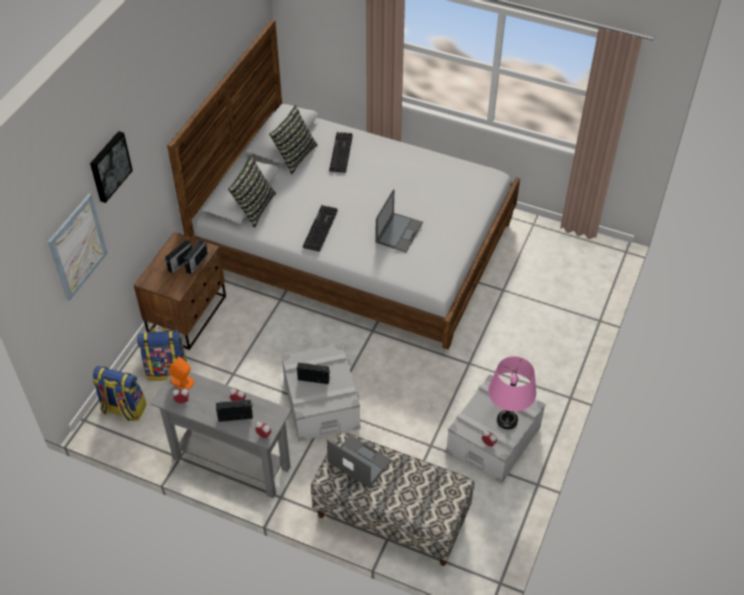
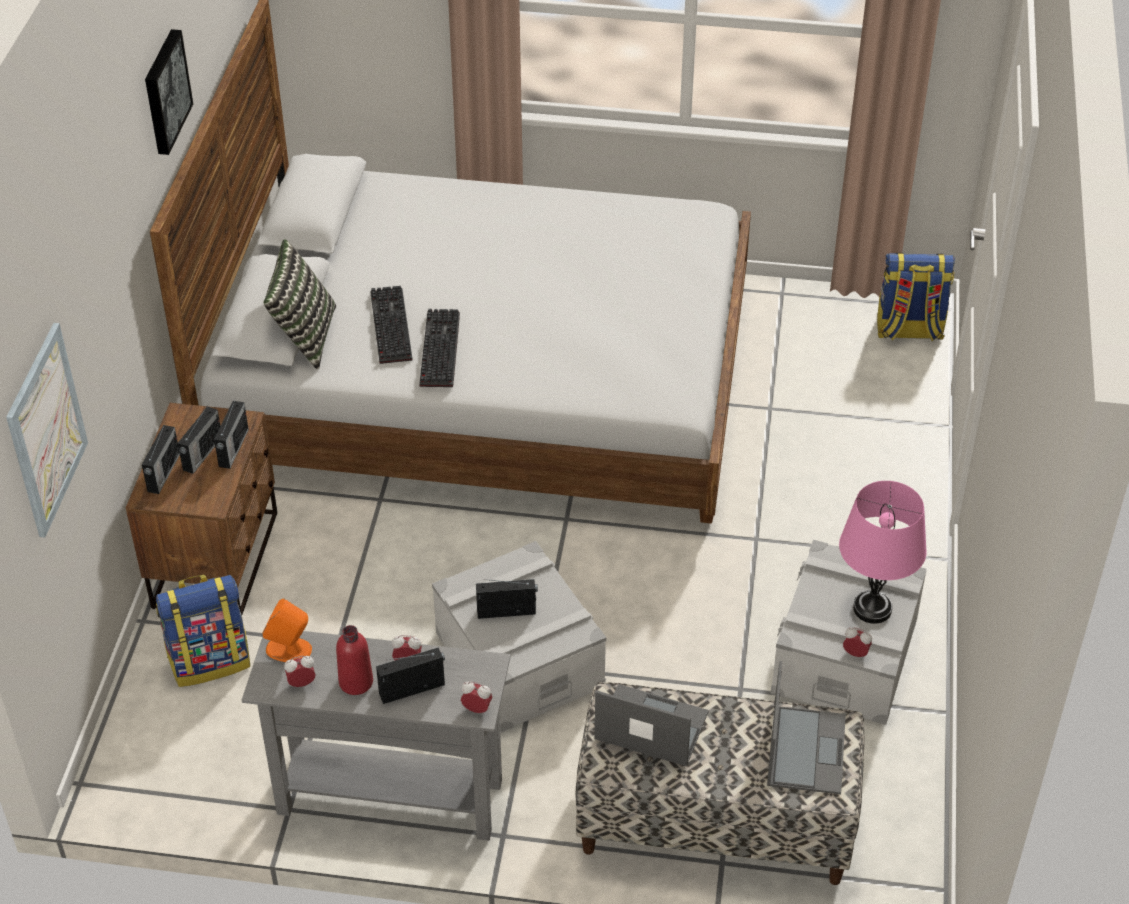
camera: 15 degrees left, 5 degrees down
picture [90,131,133,203] -> picture moved to [145,29,193,155]
backpack [93,366,147,422] -> backpack moved to [877,253,955,341]
pillow [269,105,318,174] -> none
keyboard [329,132,353,173] -> keyboard moved to [370,286,413,364]
laptop [376,189,423,252] -> laptop moved to [767,661,846,794]
none -> radio [142,424,180,494]
none -> red bottle [336,625,373,695]

